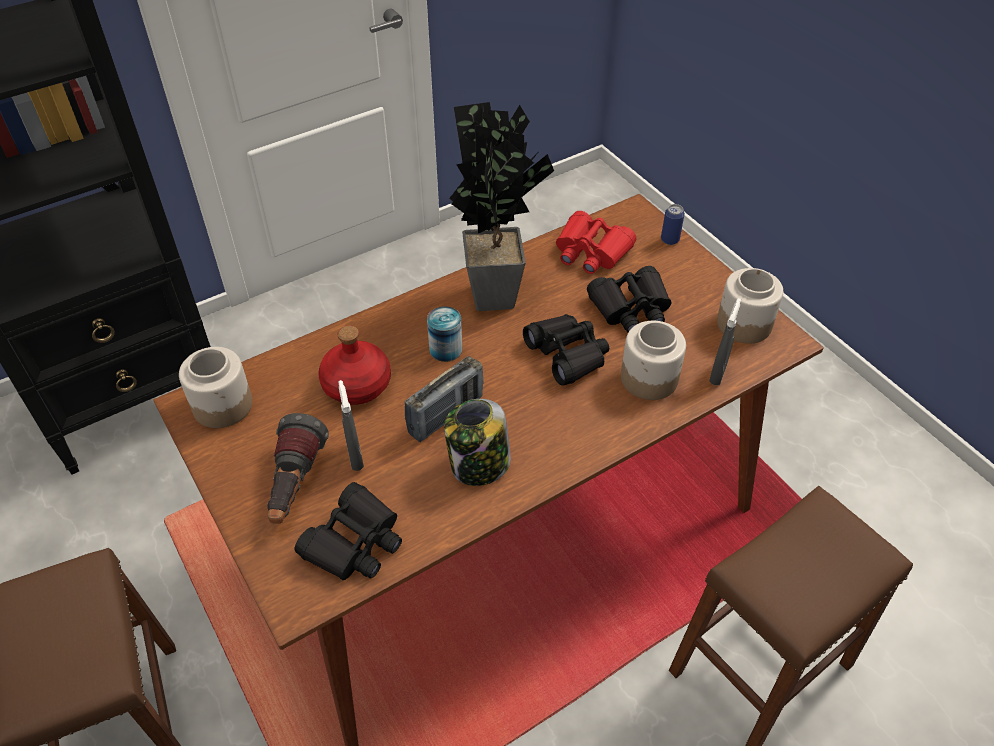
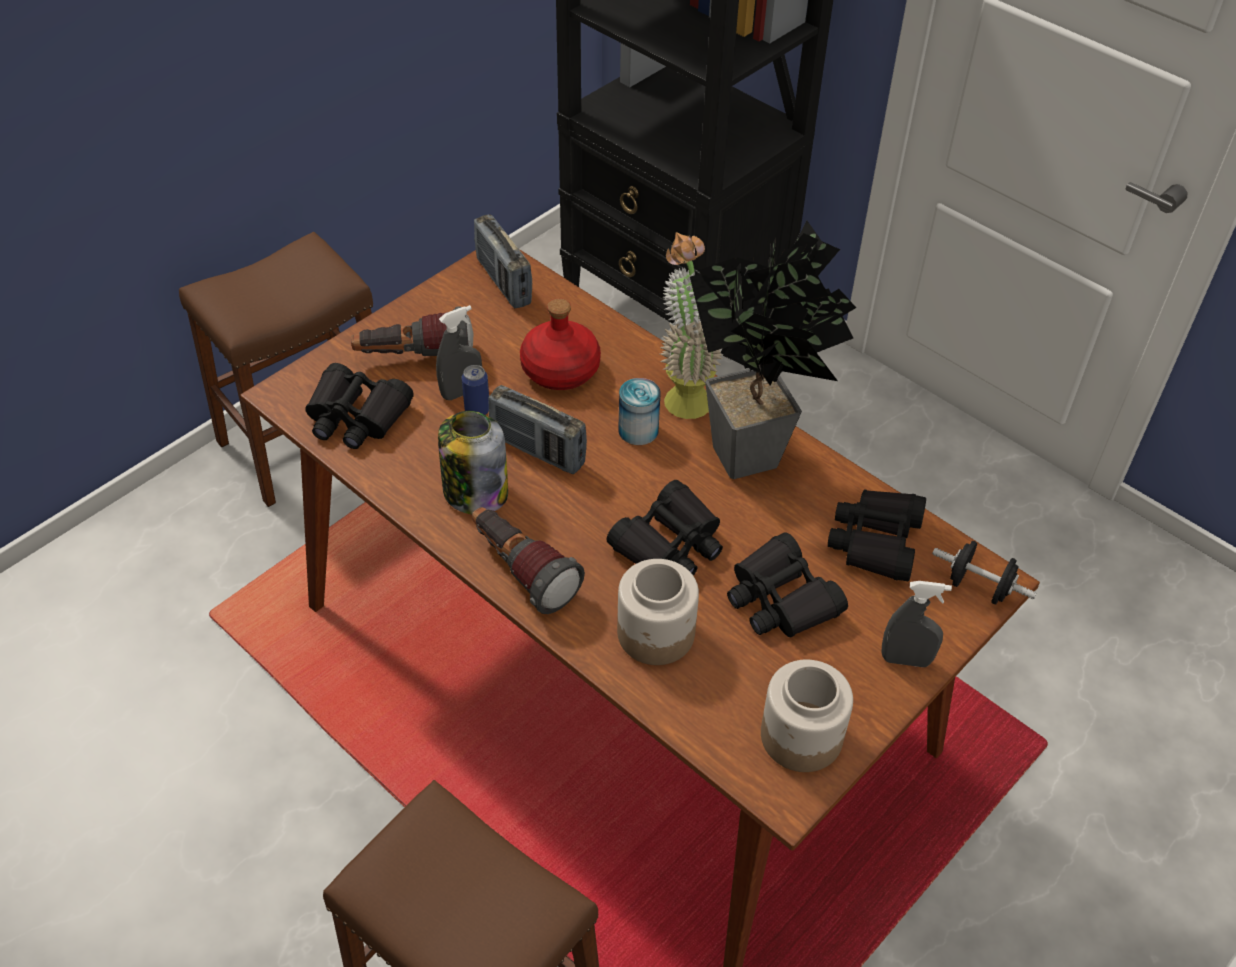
camera: 75 degrees right, 0 degrees up
jar [179,347,252,428] -> radio [474,214,532,309]
red binoculars [556,211,636,274] -> black binoculars [828,489,926,581]
can [661,204,685,245] -> can moved to [462,365,489,415]
grey spray bottle [709,298,741,385] -> grey spray bottle moved to [881,581,952,667]
none -> flashlight [472,507,585,614]
none -> potted plant [660,232,722,419]
none -> black dumbbell [932,541,1037,604]

